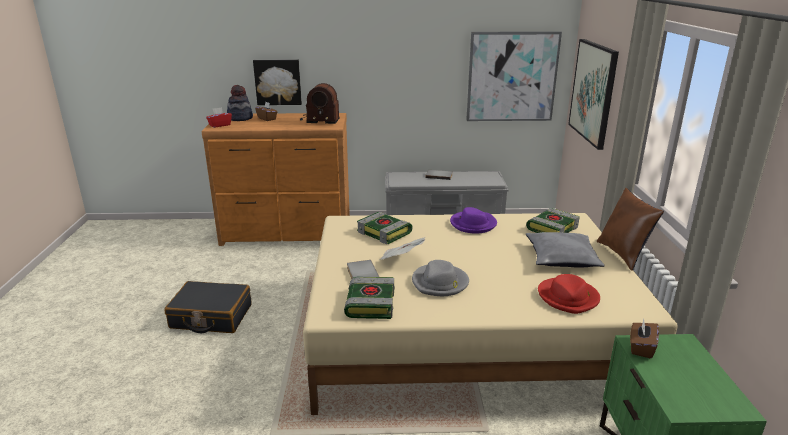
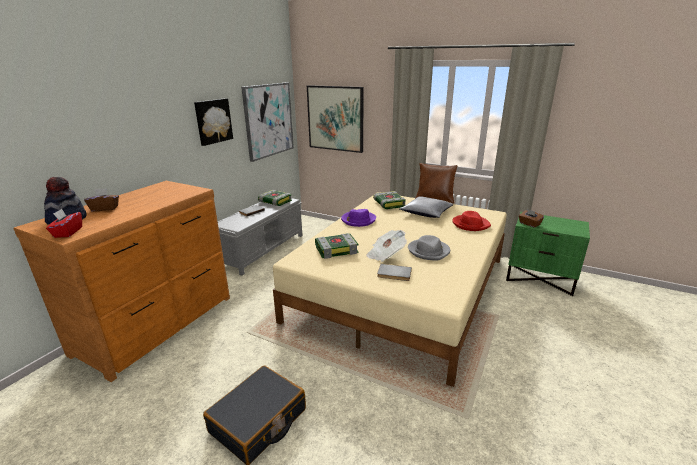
camera: 60 degrees left, 0 degrees up
picture [253,60,302,105] -> picture moved to [194,98,233,146]
radio [300,83,340,124] -> none
book [344,277,395,319] -> book moved to [258,190,292,206]

